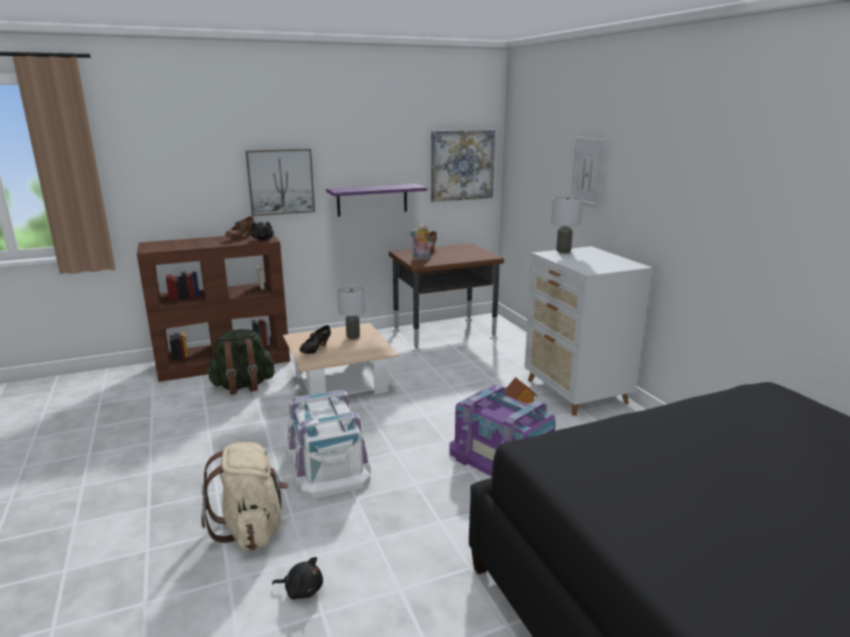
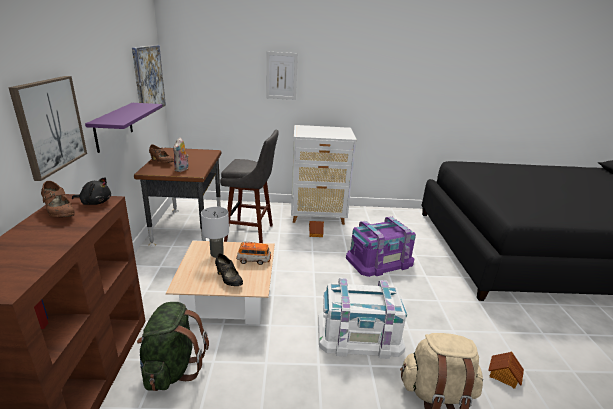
camera: 70 degrees left, 5 degrees up
black plush toy [272,557,323,600] -> toy house [488,352,524,389]
white table lamp [551,196,583,253] -> none
none -> grey stool [220,130,279,243]
none -> toy car [236,241,271,265]

